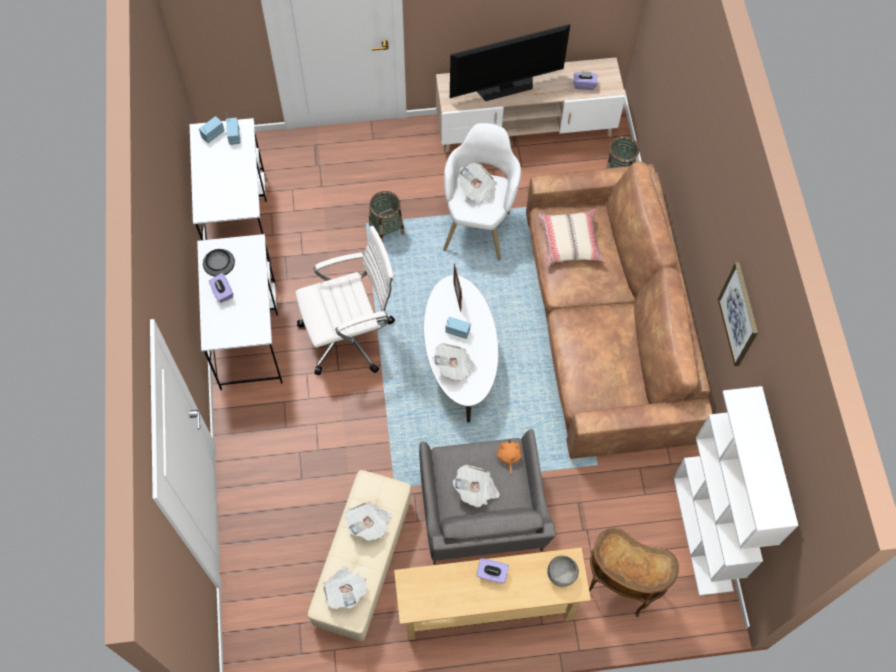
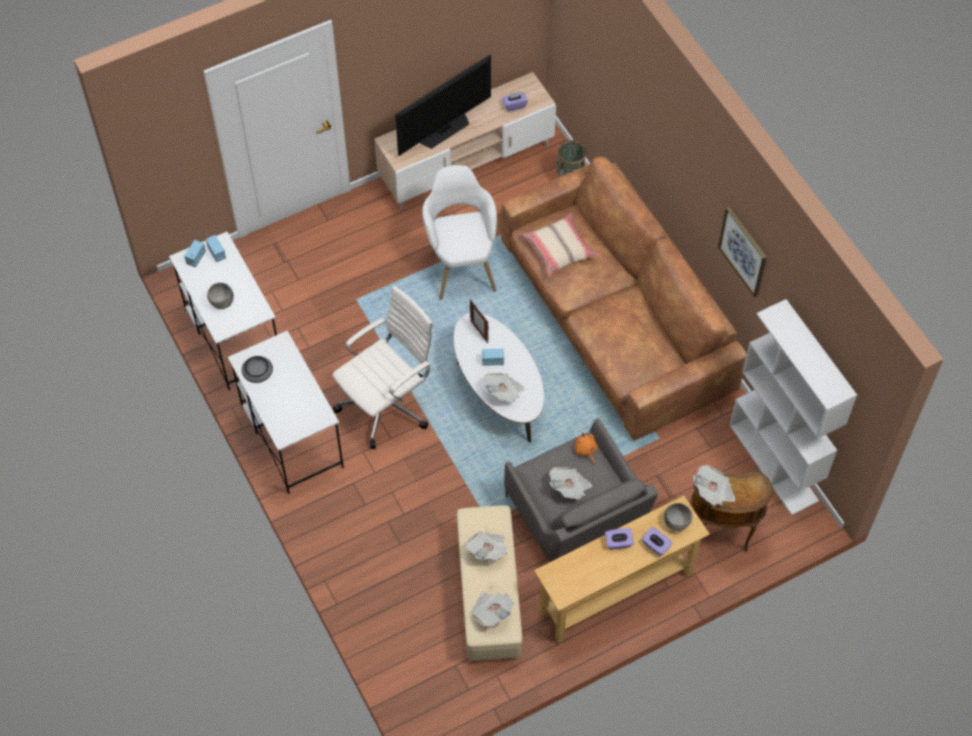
camera: 20 degrees left, 5 degrees down
purple tissue box [209,273,233,303] -> purple tissue box moved to [642,527,672,556]
basket [369,191,405,242] -> none
newspaper [459,163,497,204] -> newspaper moved to [693,465,735,505]
none -> grey bowl [207,283,234,309]

